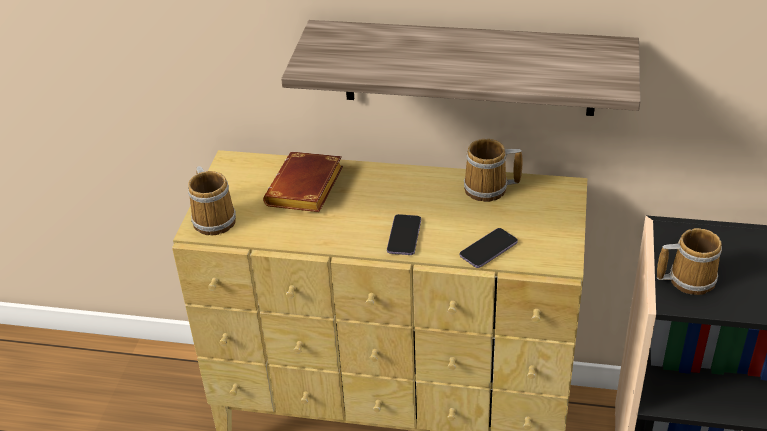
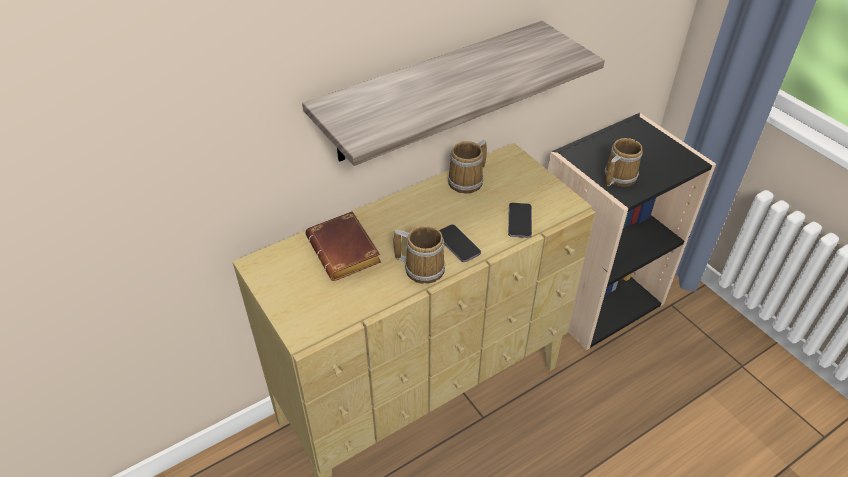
camera: 45 degrees left, 5 degrees up
mug [188,166,236,235] -> mug moved to [393,225,445,284]

